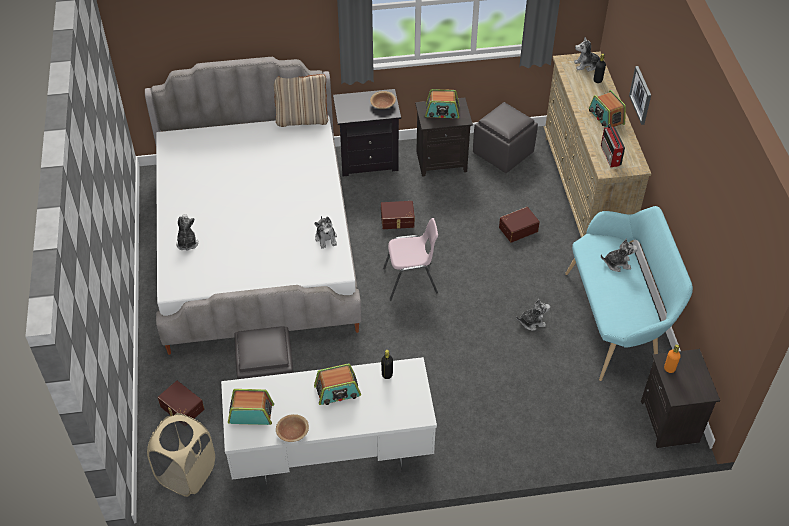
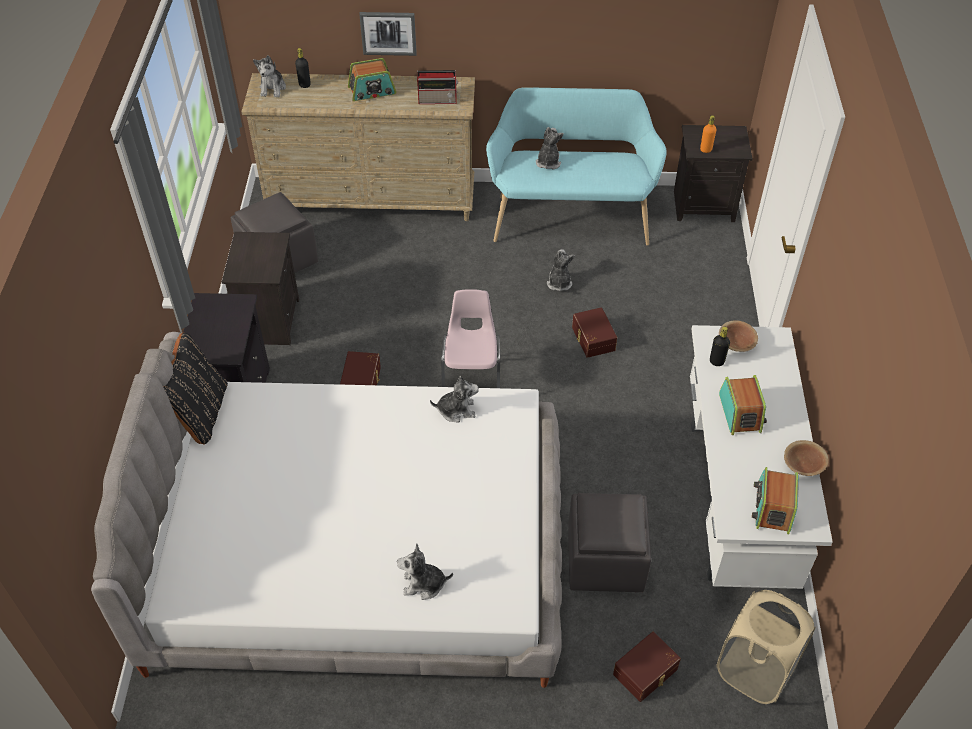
camera: 80 degrees left, 0 degrees up
beige pillow [274,74,328,127] -> black pillow [163,332,228,445]
brown bowl [370,91,396,109] -> brown bowl moved to [719,320,758,352]
radio [425,89,459,118] -> none
brown storage box [499,207,540,243] -> brown storage box moved to [572,307,617,358]

